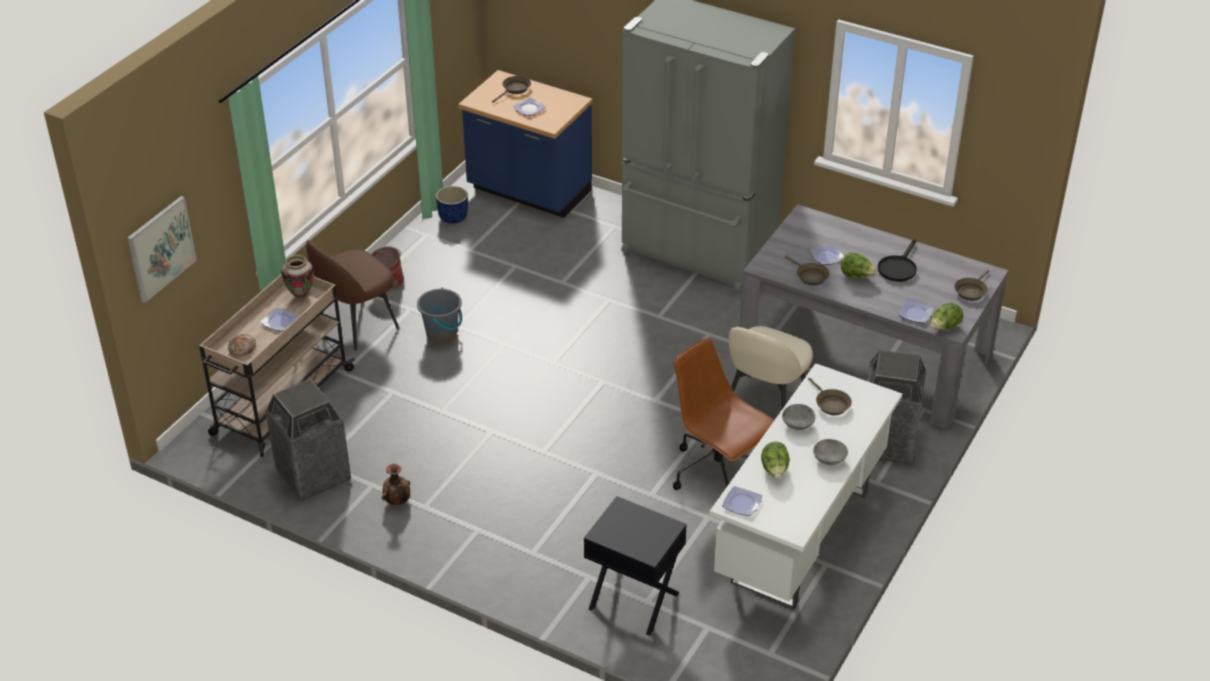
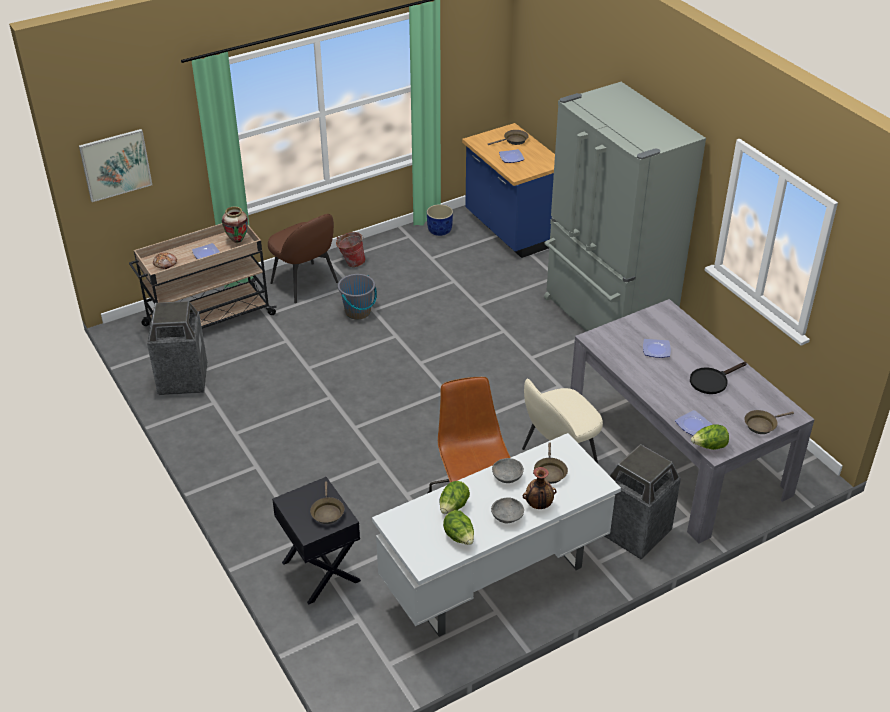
camera: 30 degrees right, 0 degrees up
brown chair [306,240,399,350] -> brown chair turned 120 degrees counterclockwise [268,214,338,303]
vase [382,464,410,505] -> vase moved to [523,467,556,509]
plate [722,486,762,516] -> none
brown frying pan [785,256,829,286] -> brown frying pan moved to [310,481,344,524]
lettuce [841,252,877,278] -> lettuce moved to [443,510,474,545]

